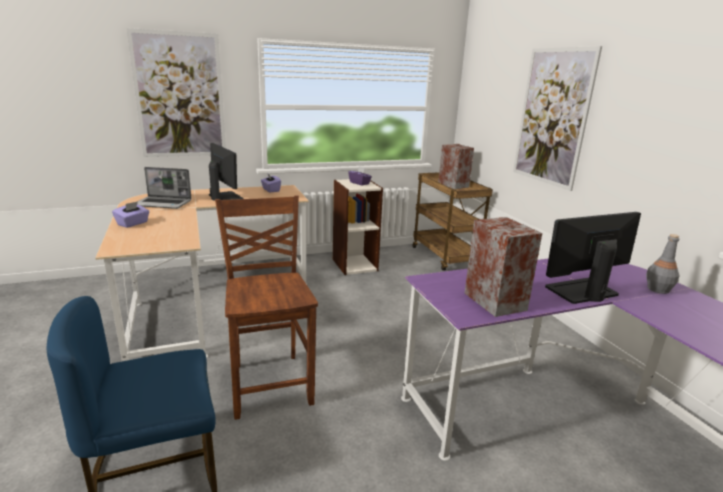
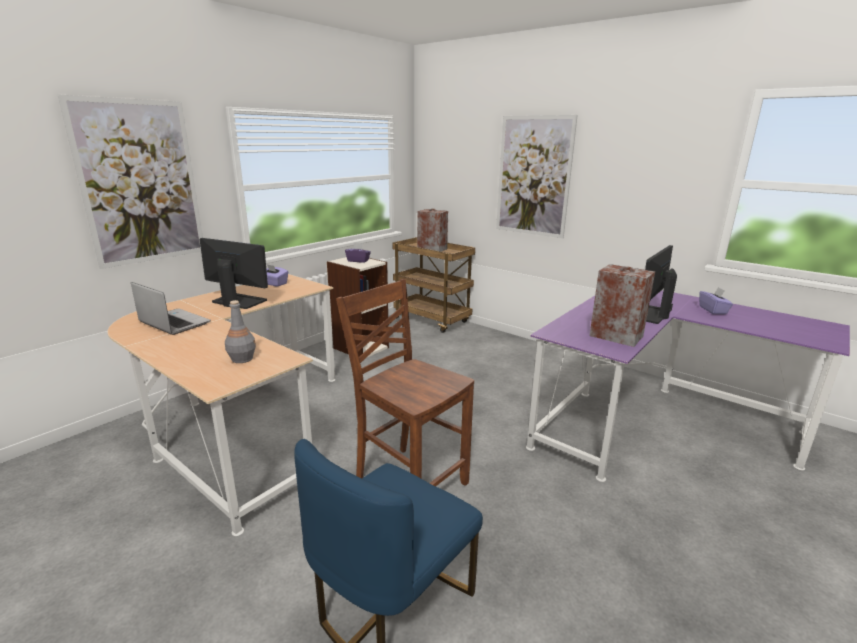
camera: 30 degrees left, 0 degrees up
purple tissue box [112,201,149,228] -> purple tissue box moved to [699,287,733,314]
laptop [137,167,192,209] -> laptop turned 120 degrees counterclockwise [131,282,211,335]
grey bottle [646,234,680,294] -> grey bottle moved to [225,300,256,363]

